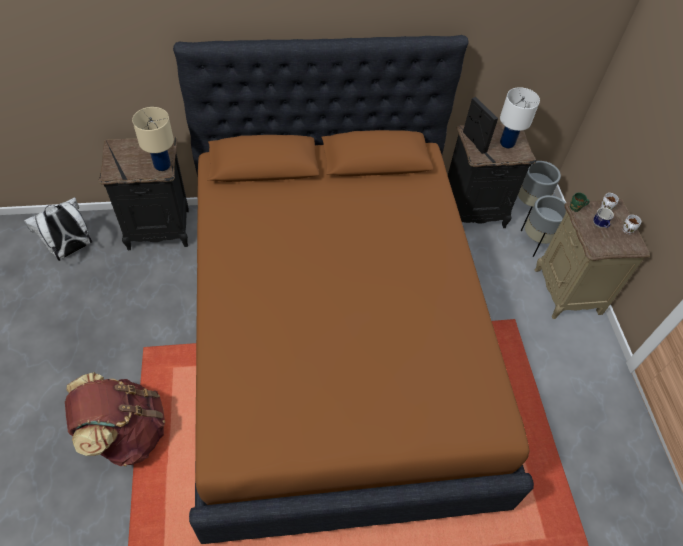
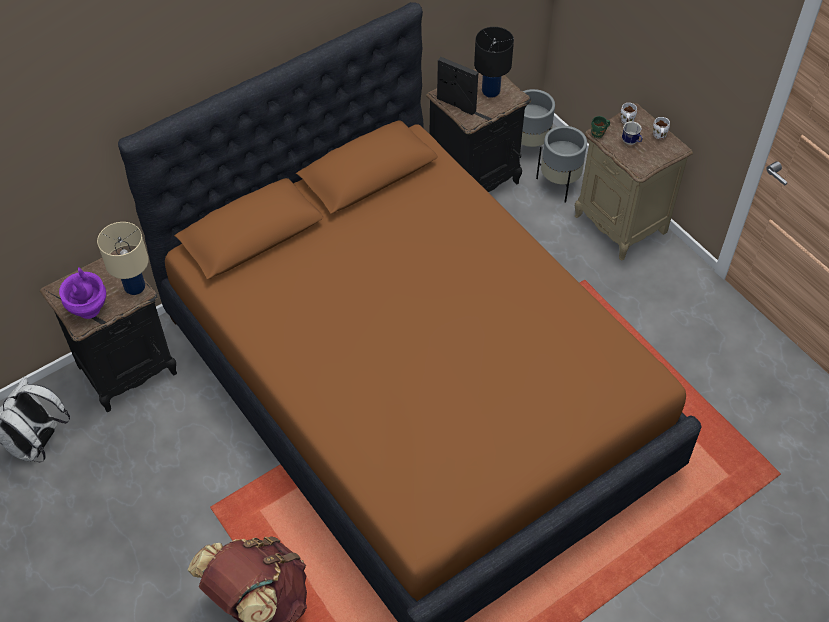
camera: 25 degrees left, 0 degrees up
white table lamp [500,87,540,148] -> black table lamp [474,27,514,98]
none -> purple vase [59,267,106,319]

